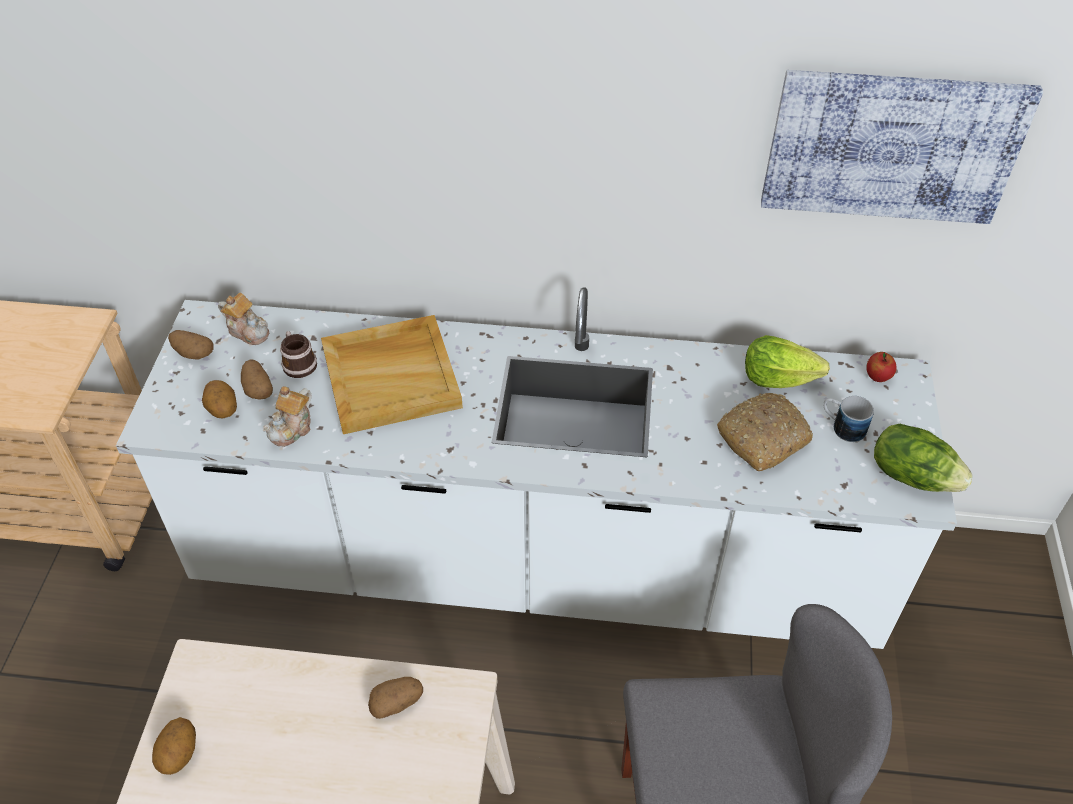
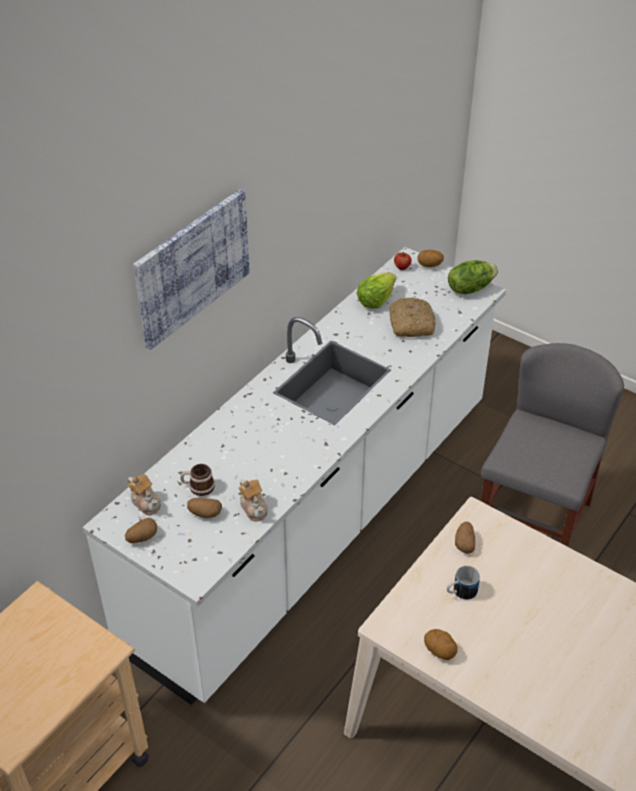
camera: 60 degrees left, 5 degrees down
potato [202,380,237,418] -> potato moved to [417,250,444,267]
teapot [218,293,269,345] -> teapot turned 75 degrees clockwise [128,474,161,515]
beige tray [321,315,463,434] -> none
picture [761,70,1043,224] -> picture moved to [133,189,250,350]
mug [823,396,874,442] -> mug moved to [447,566,480,600]

